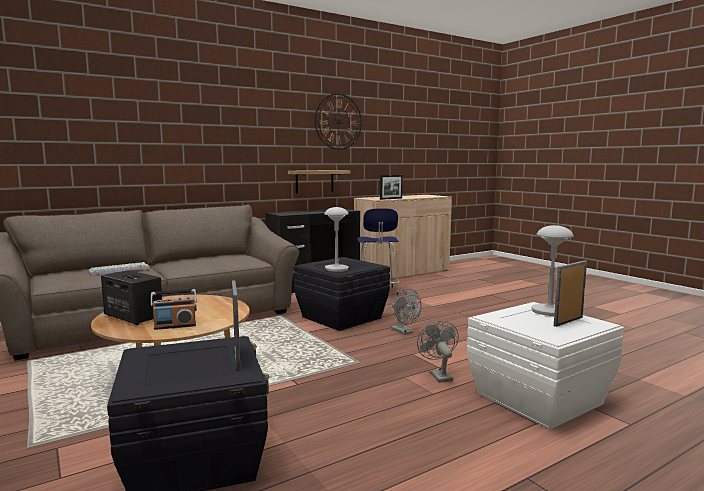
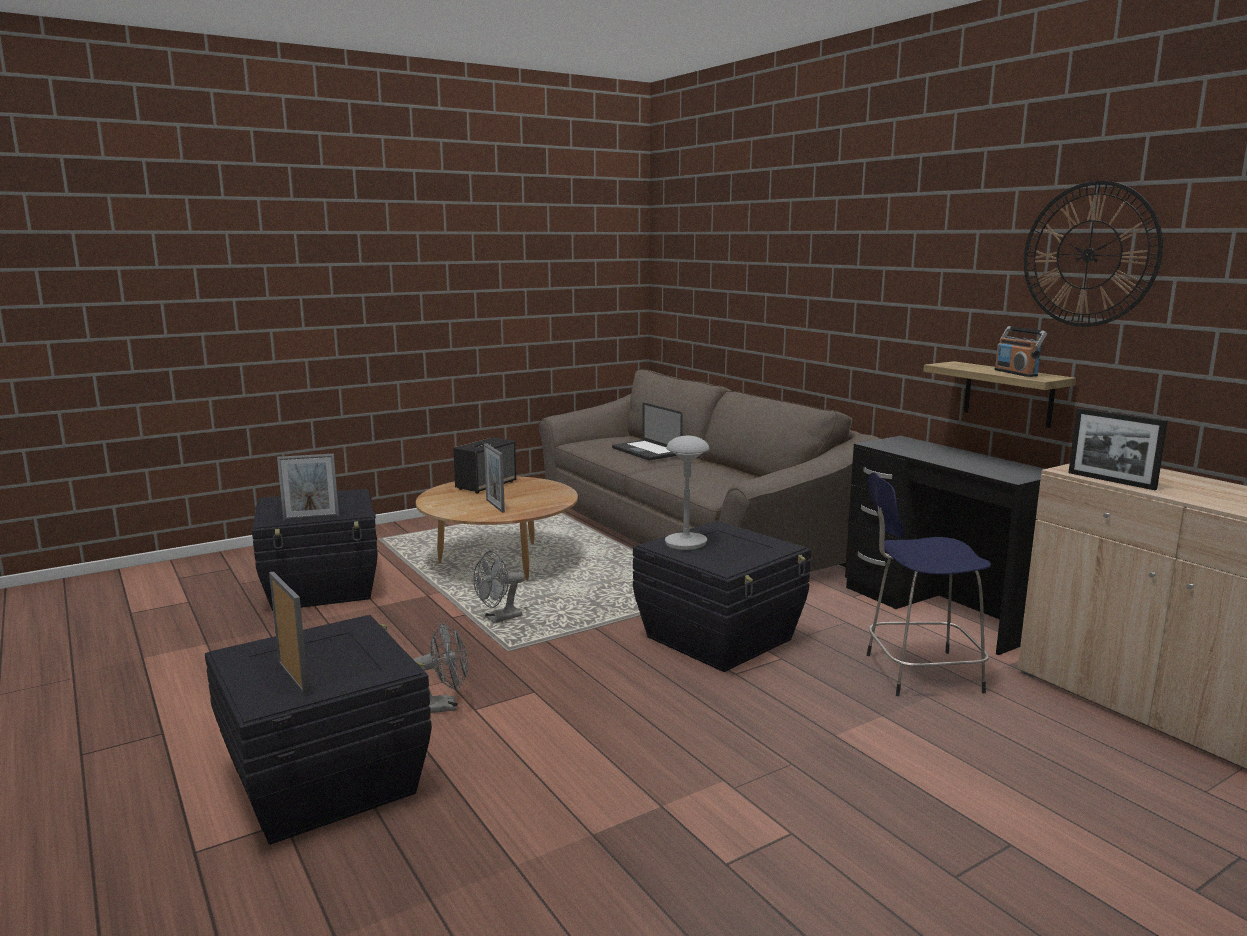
camera: 90 degrees right, 5 degrees up
keyboard [89,262,149,275] -> laptop [612,403,683,460]
radio [151,289,197,330] -> radio moved to [994,326,1047,377]
grey fan [391,289,421,335] -> grey fan moved to [473,551,525,623]
white storage box [467,302,624,429] -> black storage box [205,615,432,845]
grey table lamp [531,225,574,316] -> none
none -> picture frame [484,443,505,513]

